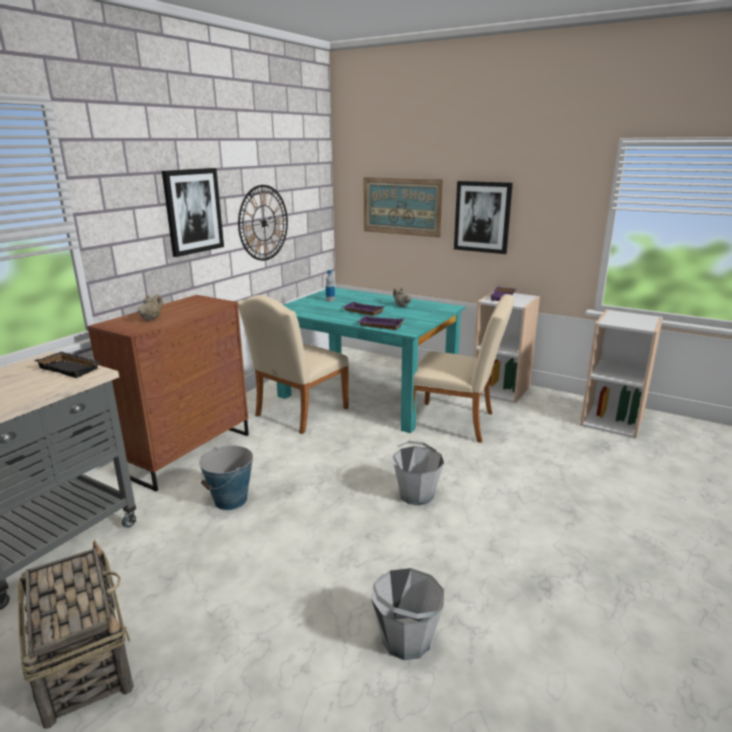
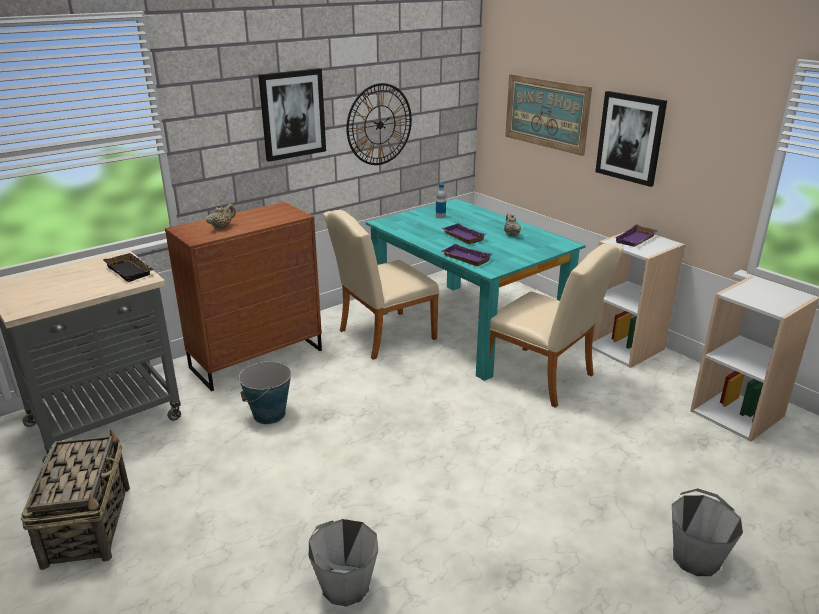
camera: 20 degrees right, 5 degrees up
grey bucket [393,441,444,505] -> grey bucket moved to [672,488,743,576]

